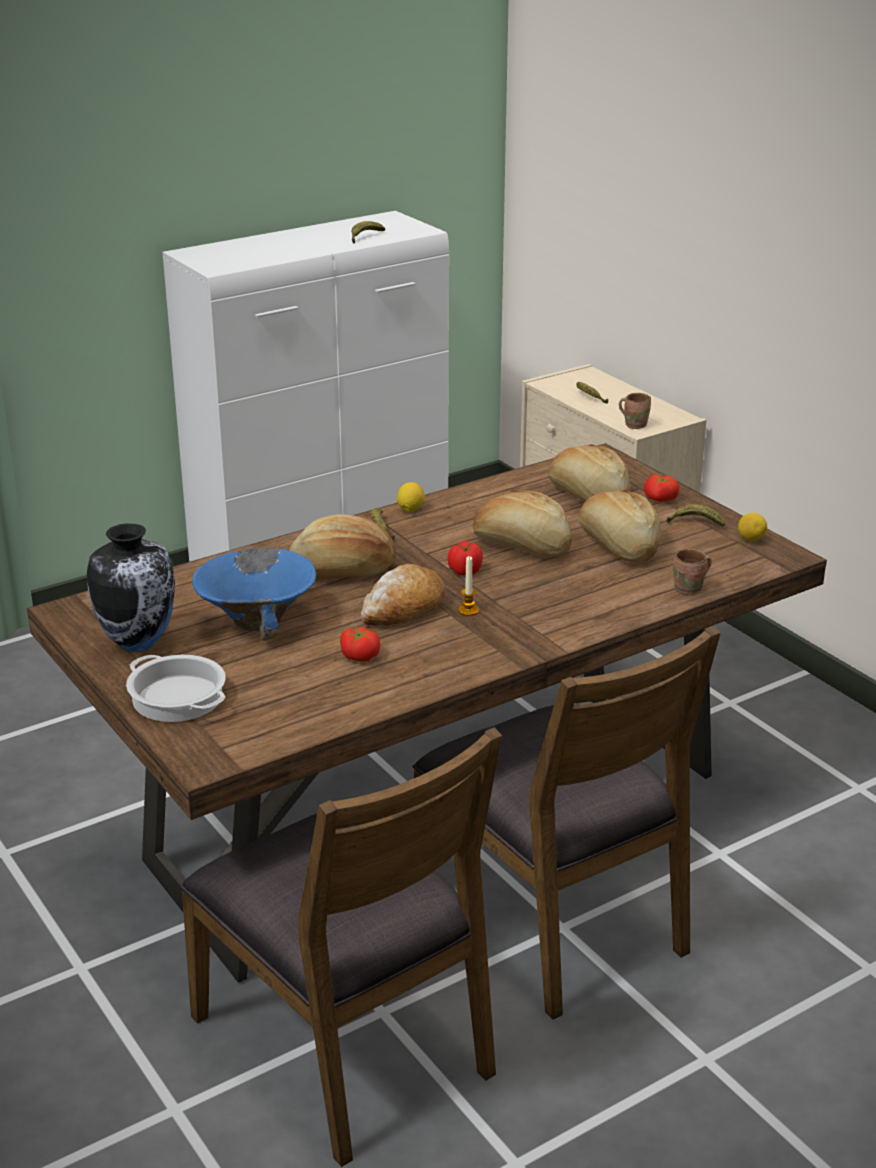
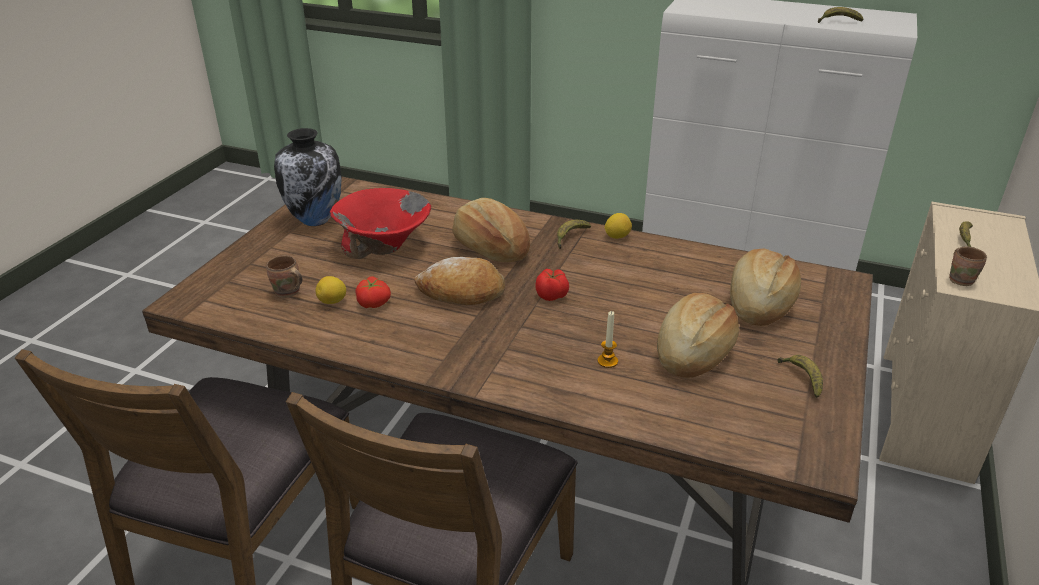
camera: 55 degrees right, 5 degrees up
cooking pot [126,655,226,722] -> none
blue bowl [192,548,316,641] -> red bowl [330,188,431,259]
candle [458,556,479,616] -> candle moved to [597,311,618,368]
bread [473,490,572,557] -> none
tomato [644,474,679,502] -> none
brown mug [673,549,712,595] -> brown mug moved to [266,255,303,298]
lemon [738,513,767,541] -> lemon moved to [315,276,346,304]

